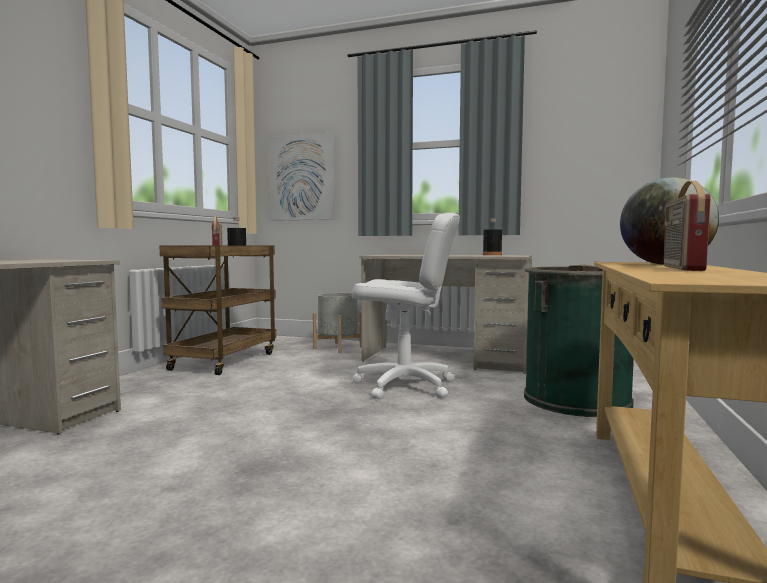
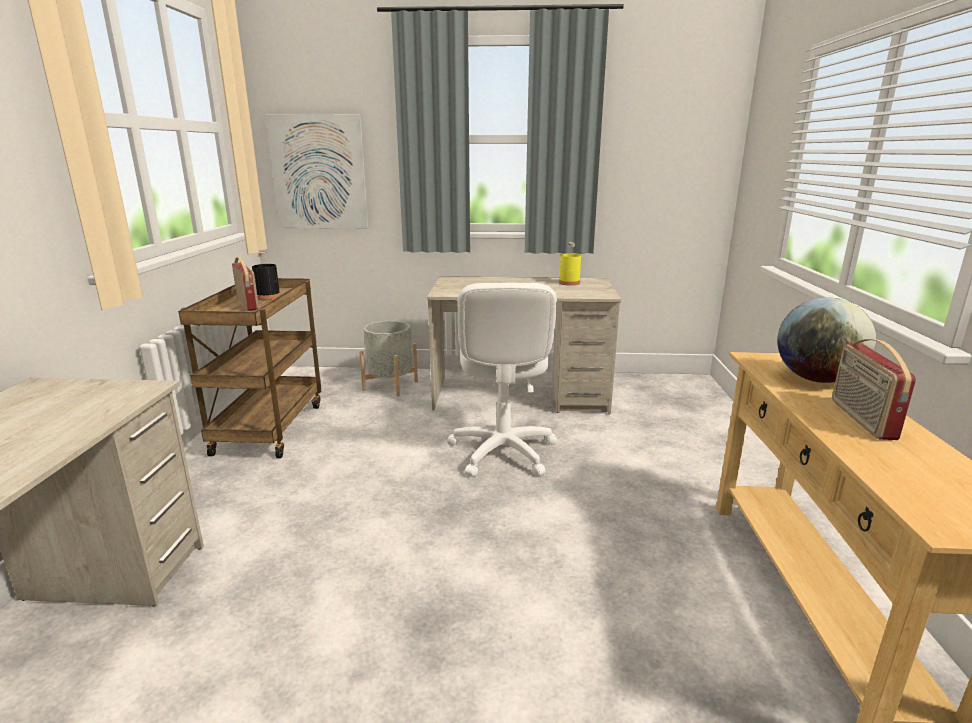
camera: 15 degrees left, 15 degrees up
white office chair [351,213,460,399] -> white office chair turned 90 degrees clockwise [447,283,558,477]
black bottle [483,219,502,255] -> yellow bottle [559,242,581,286]
green trash can [524,265,634,417] -> none

